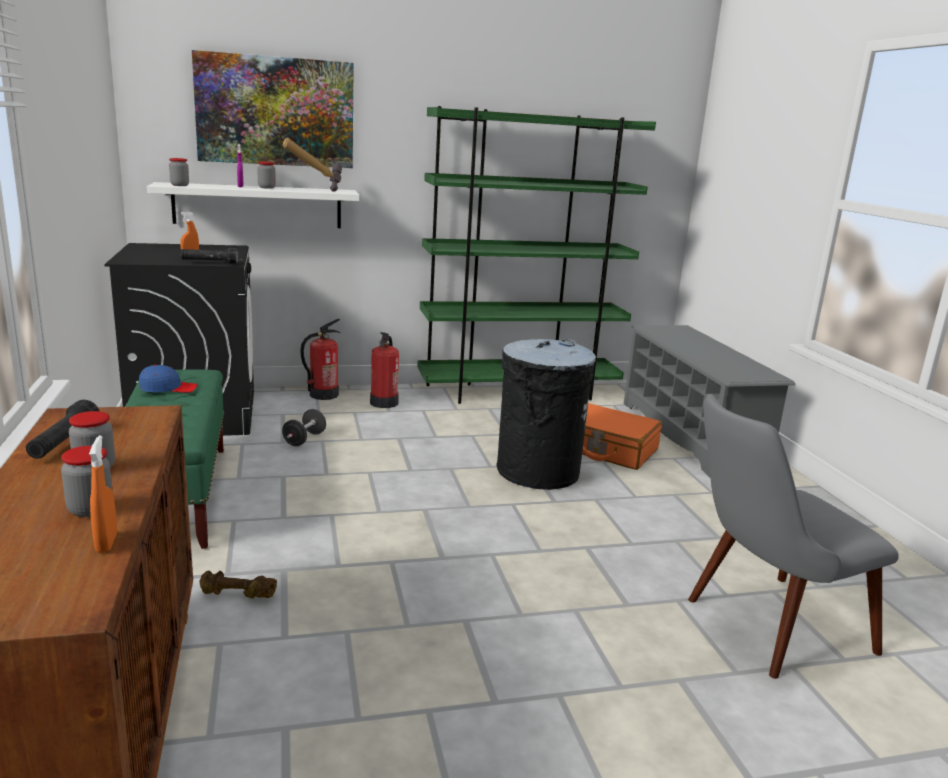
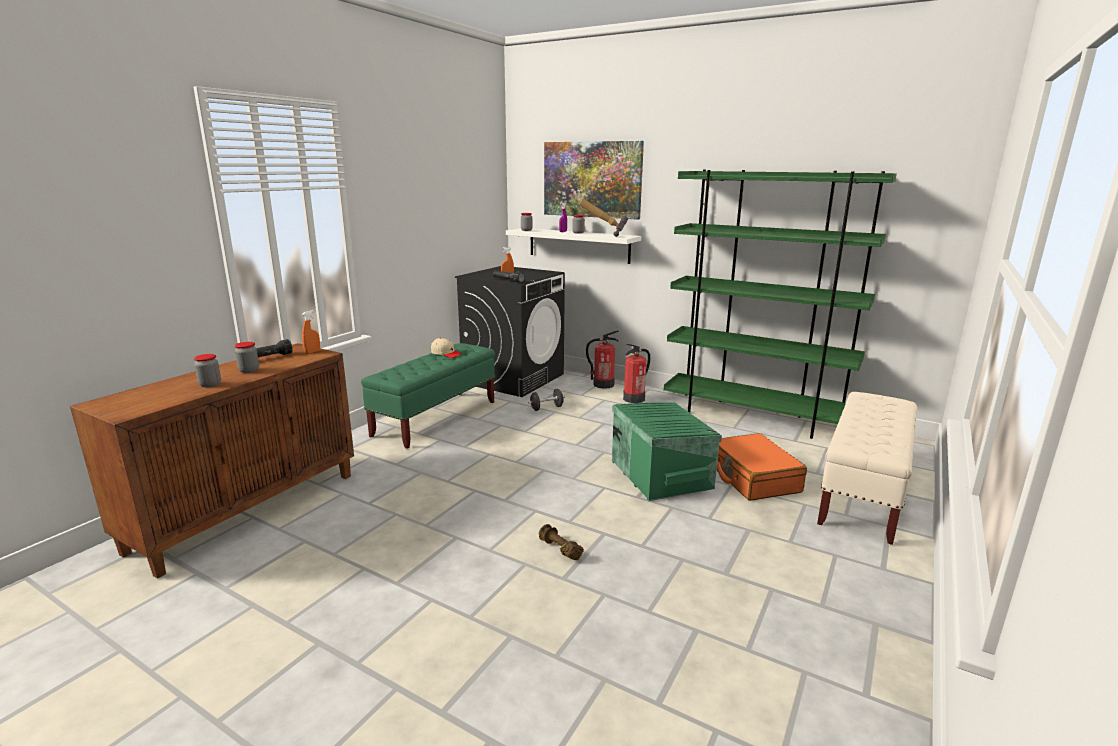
camera: 45 degrees right, 0 degrees up
orange spray bottle [89,435,117,553] -> orange spray bottle moved to [302,310,320,354]
blue cap [139,365,197,393] -> beige cap [431,338,462,358]
brown dumbbell [199,571,277,598] -> brown dumbbell moved to [539,524,584,560]
black trash can [496,338,596,490] -> green storage box [612,403,722,501]
grey shoe rack [624,325,796,477] -> beige bench [817,392,917,545]
grey chair [688,394,899,679] -> none

